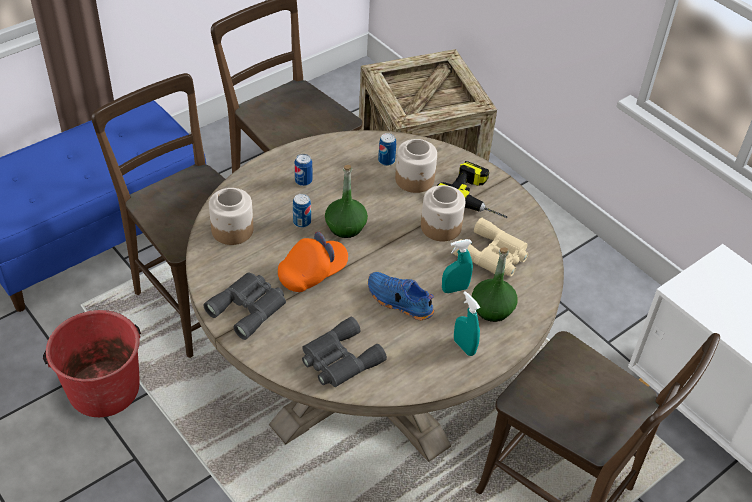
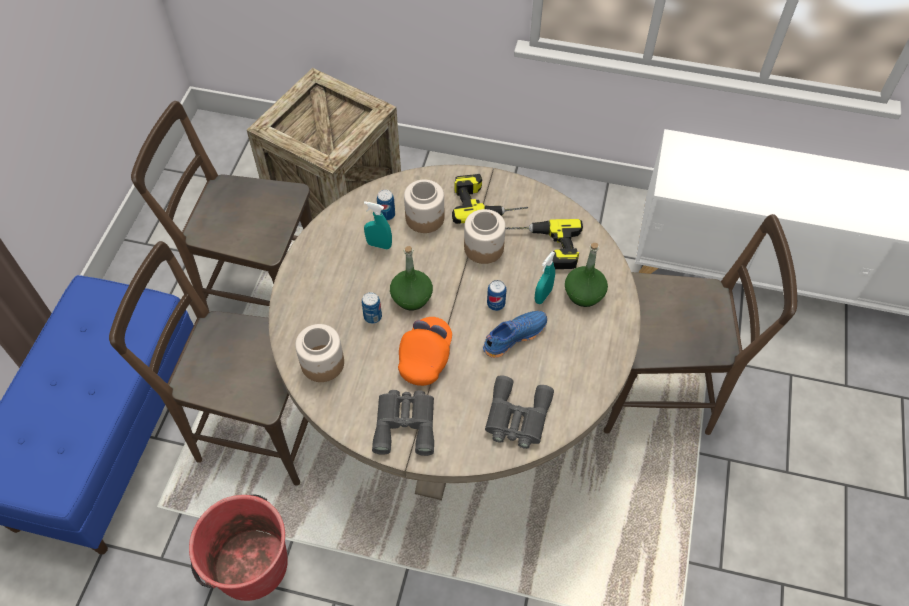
camera: 35 degrees left, 10 degrees up
can [295,154,312,186] -> can moved to [487,280,506,311]
blue shoe [368,272,434,320] -> blue shoe turned 150 degrees clockwise [483,311,547,358]
beige binoculars [453,218,528,276] -> power drill [505,219,583,269]
turquoise spray bottle [454,291,481,356] -> turquoise spray bottle moved to [364,201,392,250]

